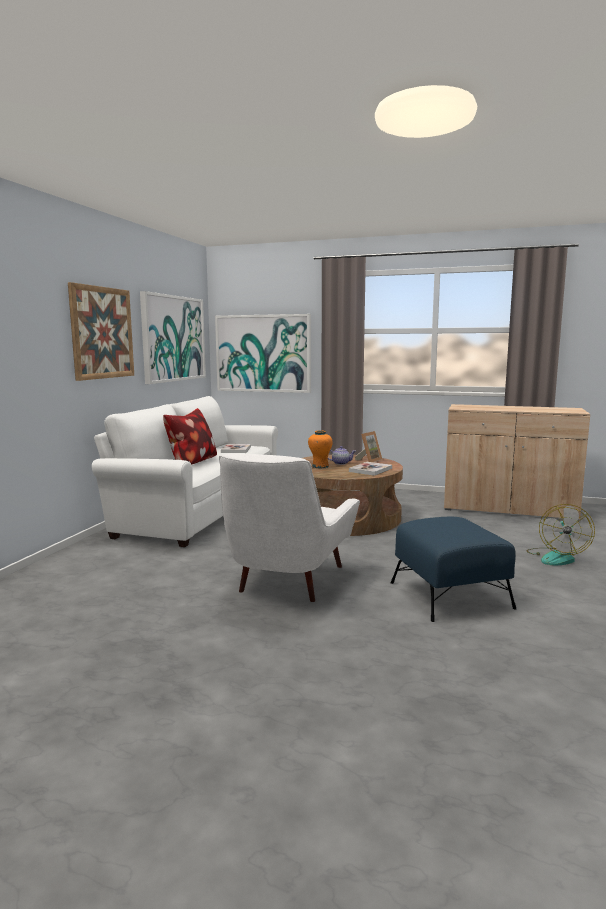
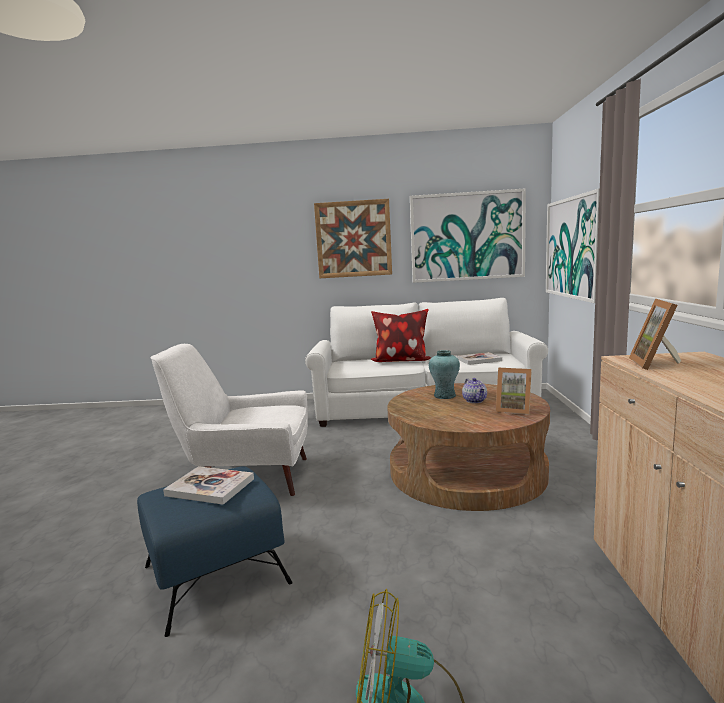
camera: 75 degrees right, 0 degrees up
orange vase [308,430,332,468] -> turquoise vase [429,350,460,399]
book [349,462,392,476] -> book moved to [163,466,254,505]
none -> picture frame [629,299,681,370]

